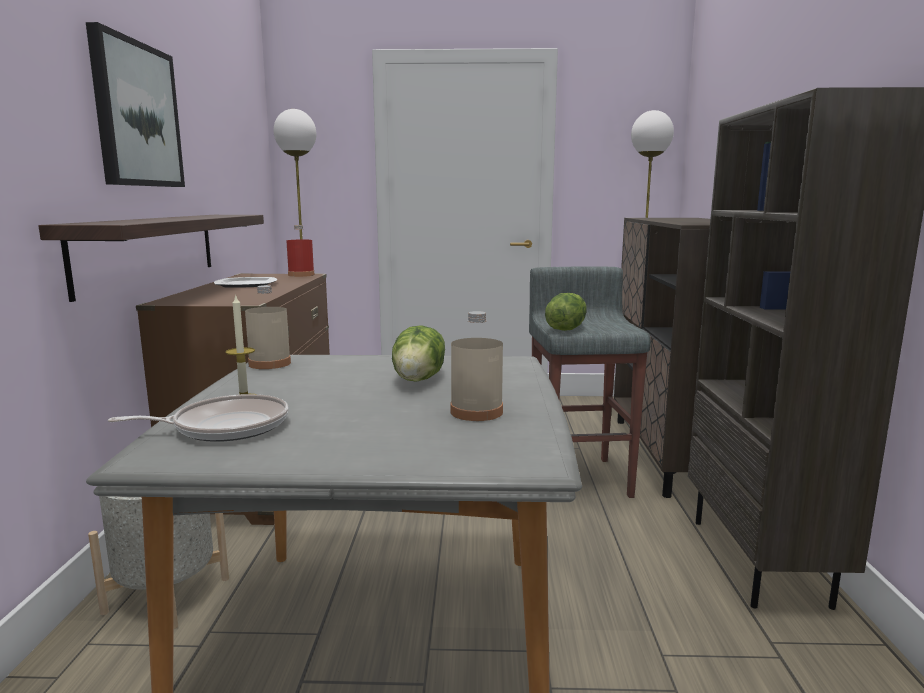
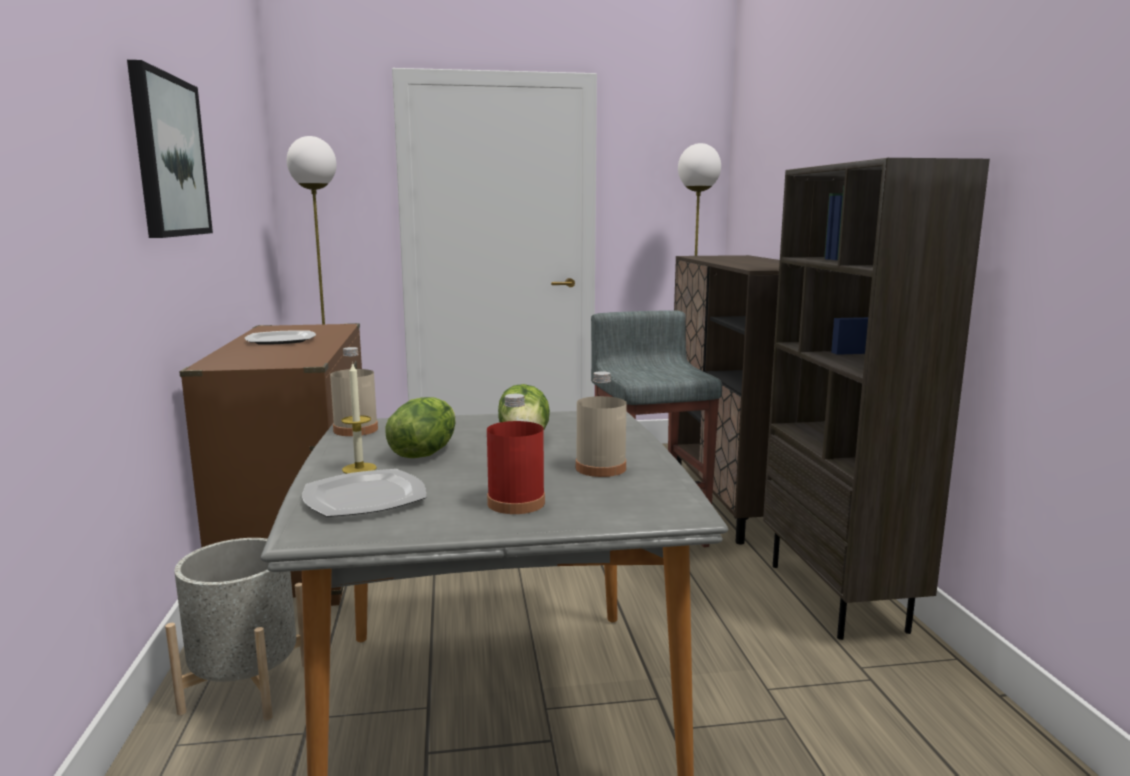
camera: 10 degrees left, 0 degrees up
shelf [39,215,264,302] -> none
frying pan [108,394,288,442] -> plate [302,469,426,517]
red bottle [286,225,314,277] -> red bottle moved to [487,394,545,514]
lettuce [545,293,586,331] -> lettuce moved to [386,397,456,458]

